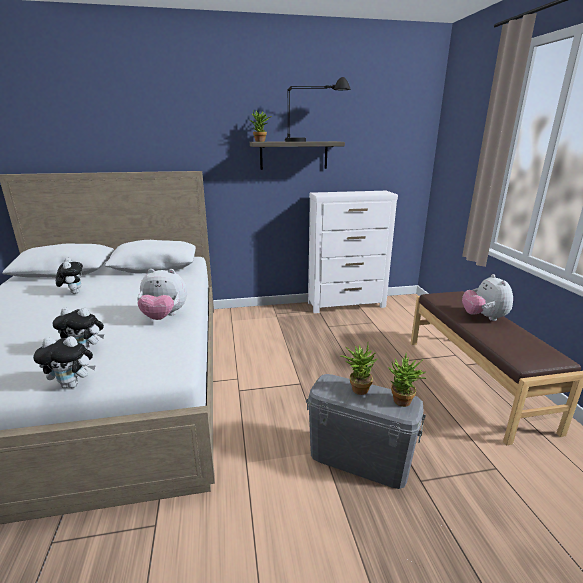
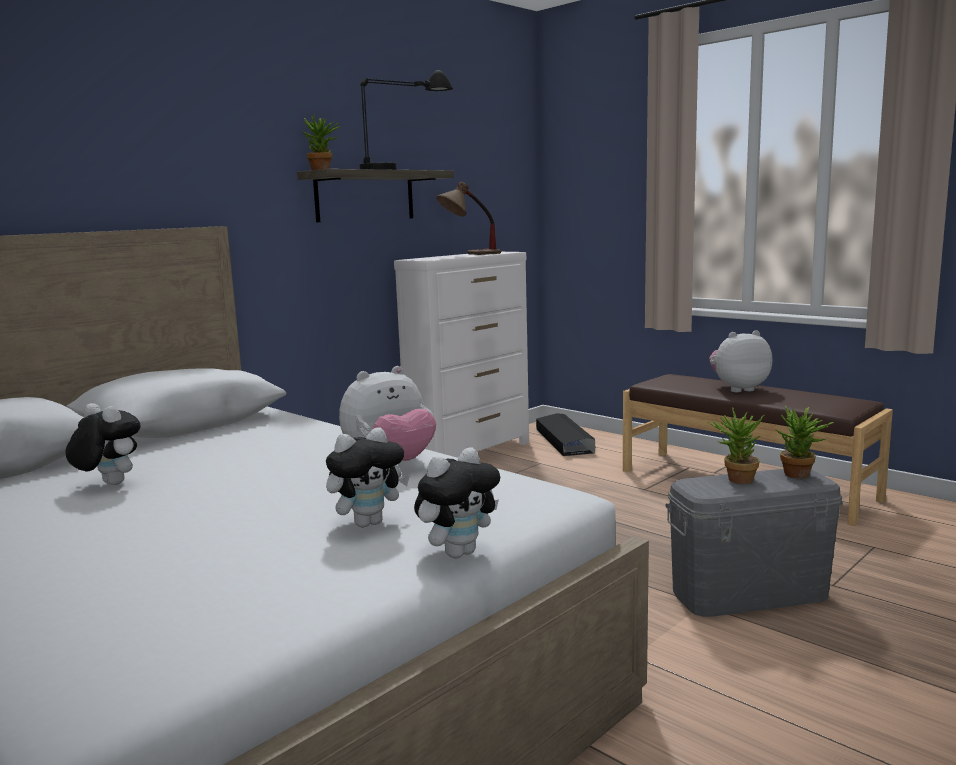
camera: 35 degrees left, 10 degrees down
plush toy [462,274,513,321] -> plush toy turned 120 degrees clockwise [709,330,772,392]
none -> table lamp [436,182,501,255]
none -> black storage box [536,413,595,456]

